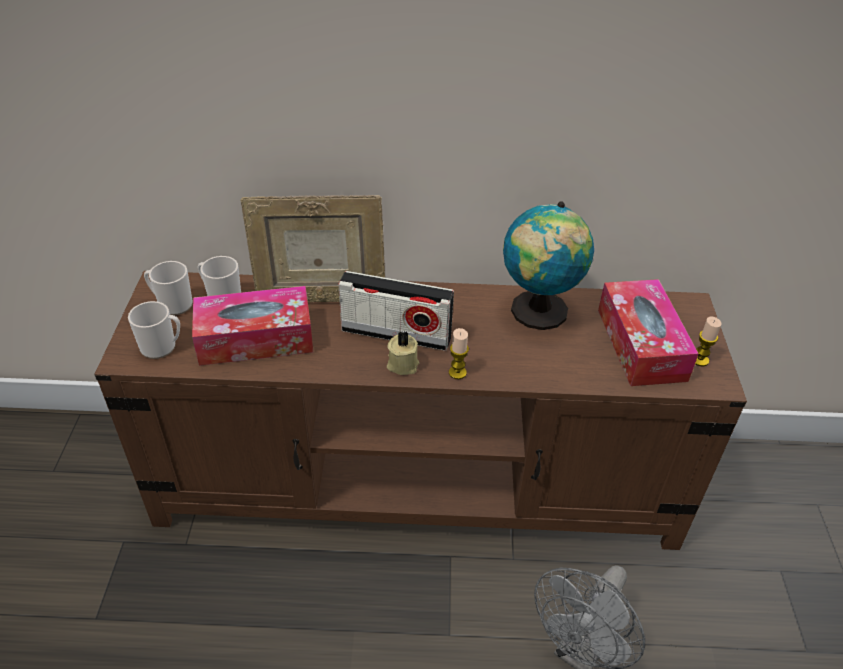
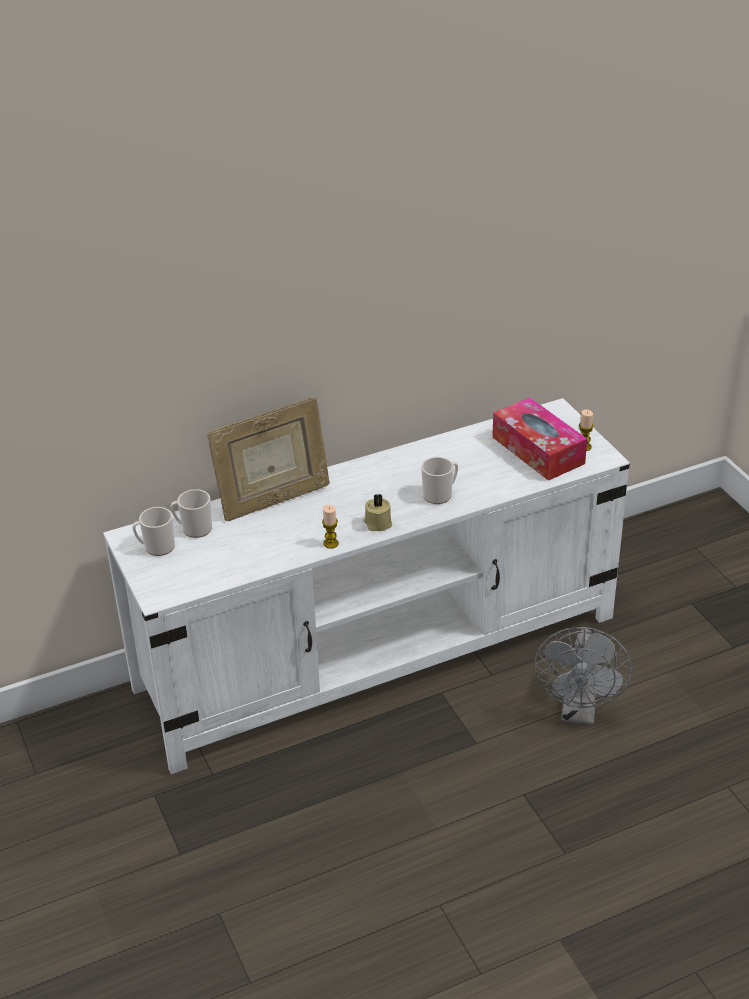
camera: 25 degrees left, 5 degrees down
brown tv stand [95,271,747,550] -> white tv stand [103,398,630,774]
mug [128,301,180,359] -> mug moved to [421,457,458,504]
tissue box [192,286,313,366] -> none
radio [338,271,454,351] -> none
candle [449,328,469,379] -> candle moved to [322,504,339,549]
globe [503,202,594,330] -> none

